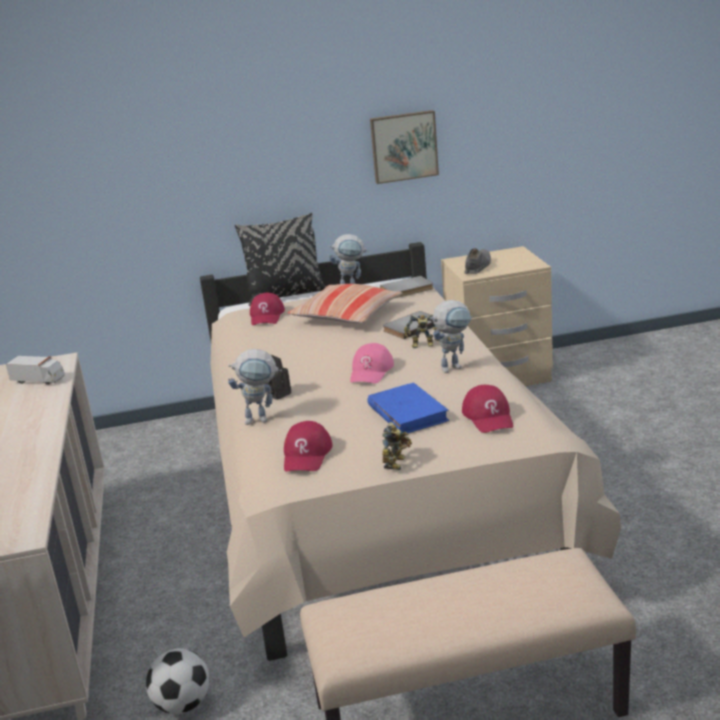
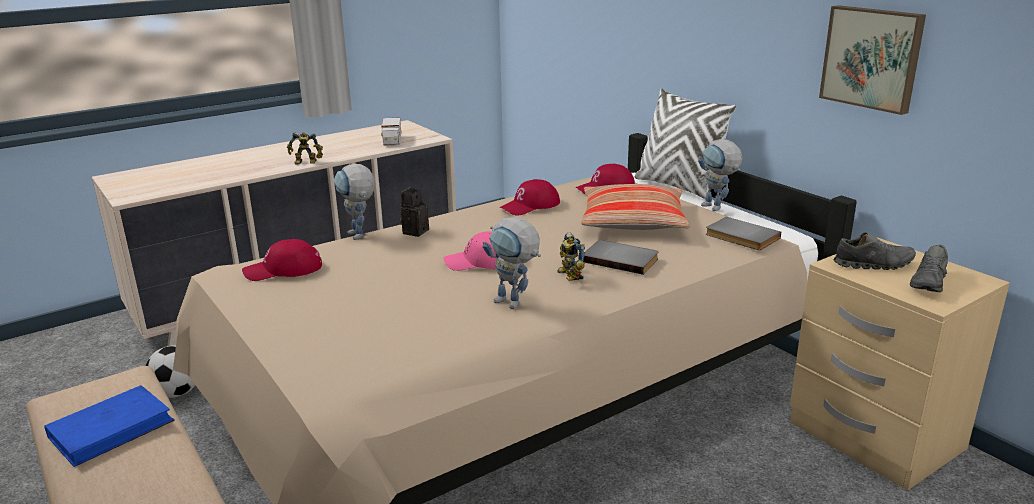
camera: 65 degrees right, 0 degrees up
black pillow [235,213,326,306] -> white pillow [635,88,736,199]
blue book [367,383,449,433] -> blue book moved to [44,385,175,467]
toy robot [382,422,412,470] -> toy robot moved to [287,132,323,165]
red cap [462,385,513,433] -> red cap moved to [500,179,560,216]
none -> grey shoe [910,245,948,292]

